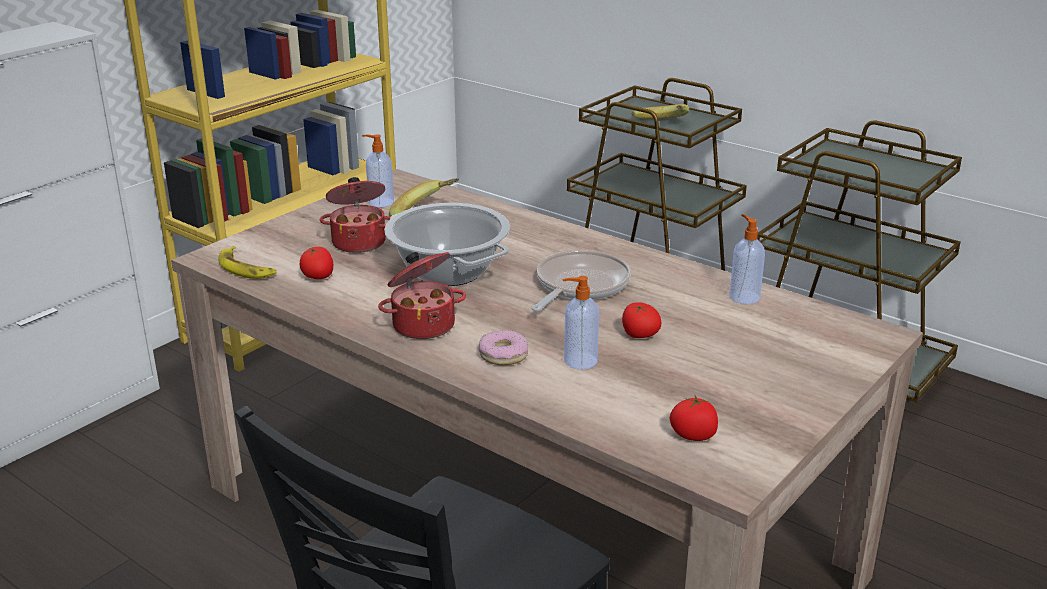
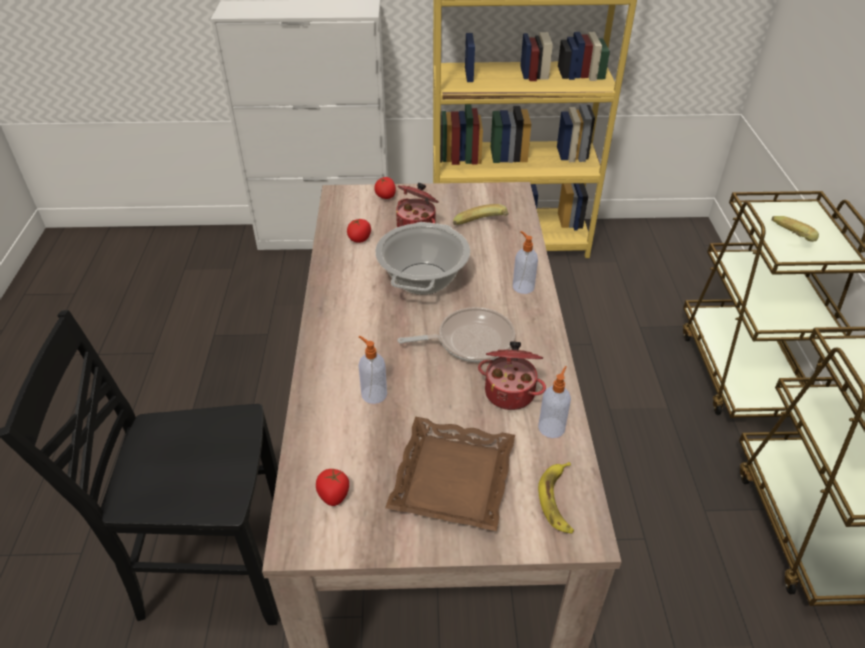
camera: 50 degrees right, 15 degrees up
banana [218,246,277,279] -> banana moved to [538,462,574,533]
soap dispenser [362,134,394,207] -> soap dispenser moved to [513,231,538,294]
cooking pot [378,252,466,339] -> cooking pot moved to [478,341,546,410]
donut [479,330,528,365] -> none
tomato [622,302,661,338] -> tomato moved to [374,177,396,199]
none -> brown tray [385,417,515,531]

